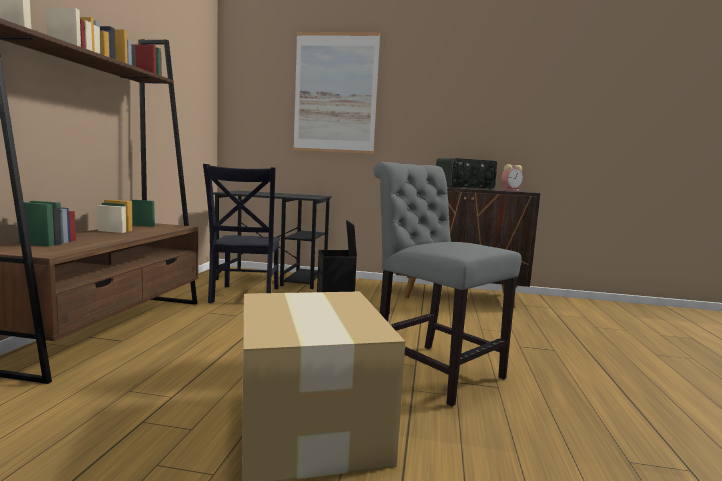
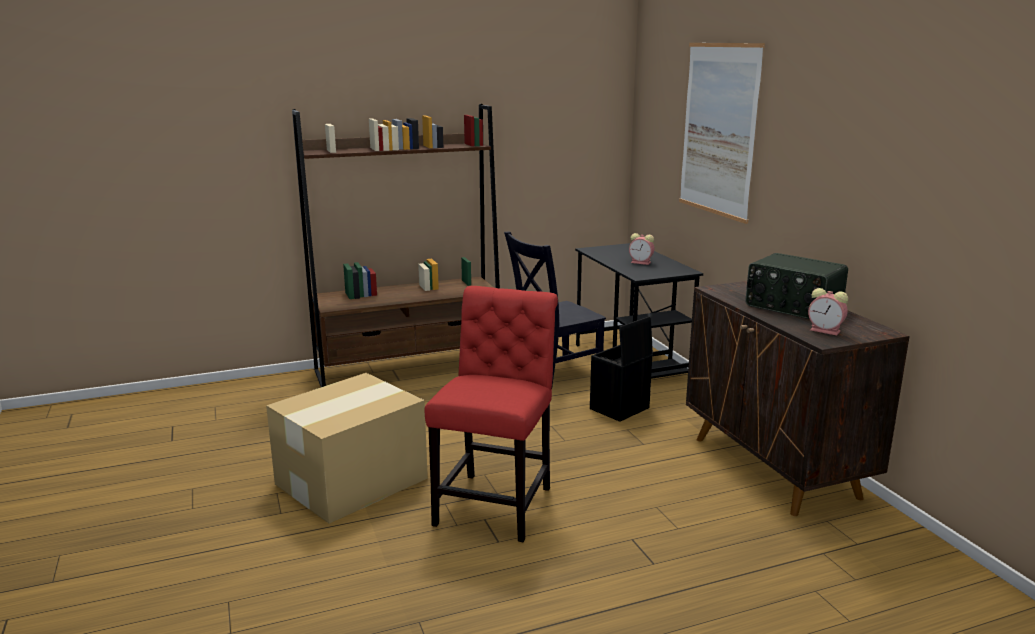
camera: 60 degrees right, 10 degrees up
grey chair [373,162,522,407] -> red chair [424,286,558,542]
none -> alarm clock [629,233,654,265]

